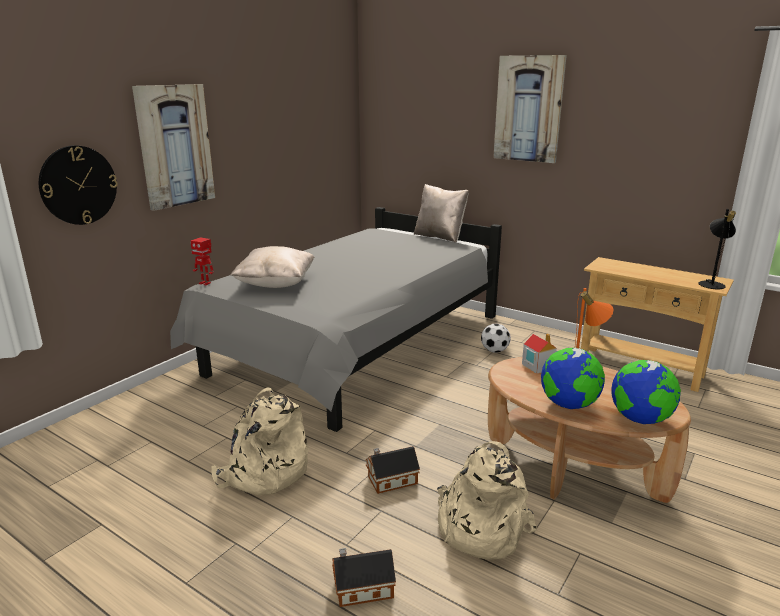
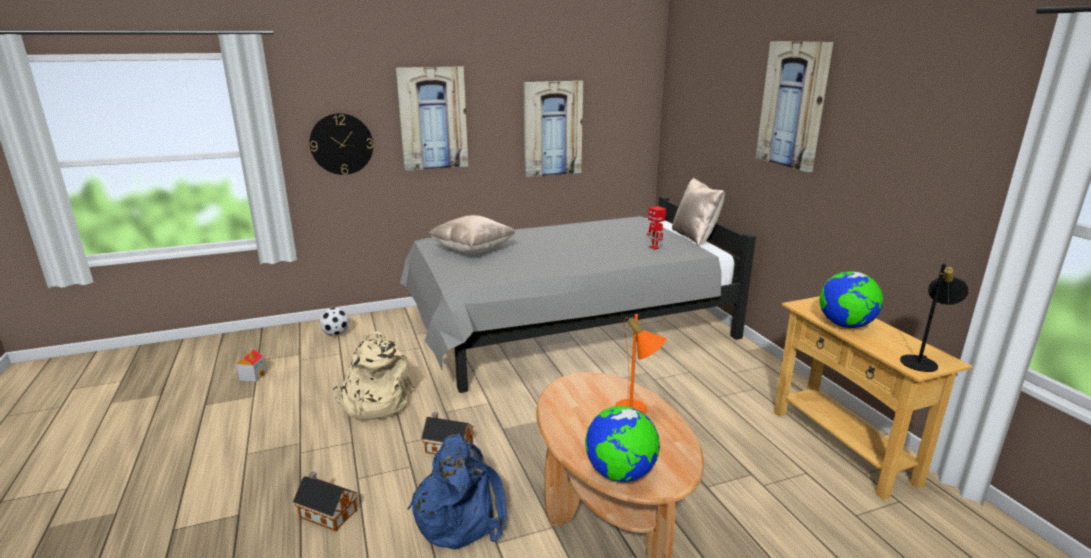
camera: 35 degrees right, 0 degrees up
toy robot [190,238,214,285] -> toy robot moved to [646,206,666,250]
beige backpack [437,441,537,560] -> blue backpack [407,434,507,550]
football [481,324,511,353] -> football moved to [319,307,350,336]
toy house [522,333,557,374] -> toy house moved to [236,350,267,382]
globe [541,348,605,409] -> globe moved to [819,271,883,328]
none -> picture [523,81,583,177]

